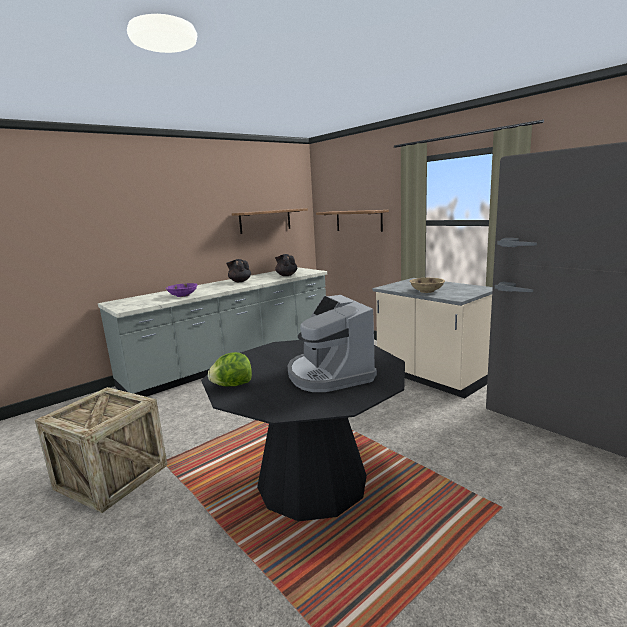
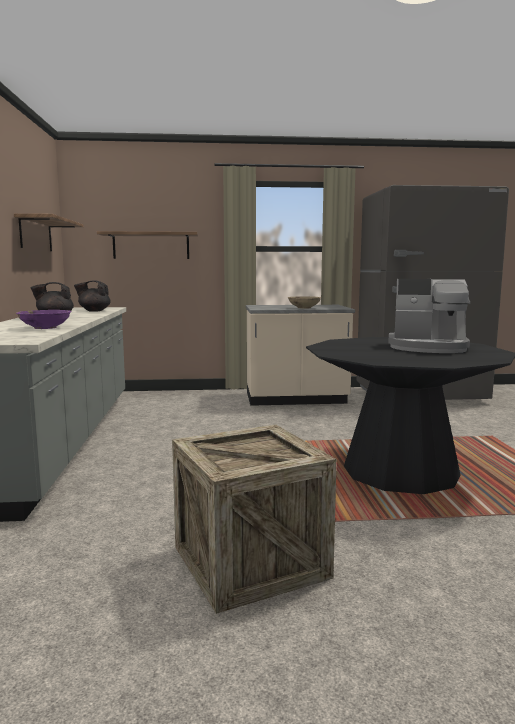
camera: 55 degrees left, 5 degrees down
lettuce [208,352,252,386] -> none

